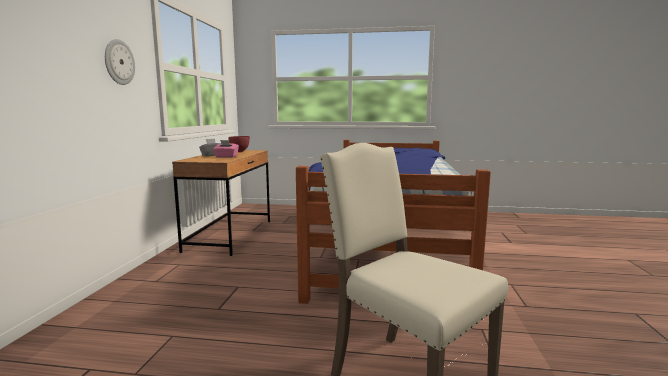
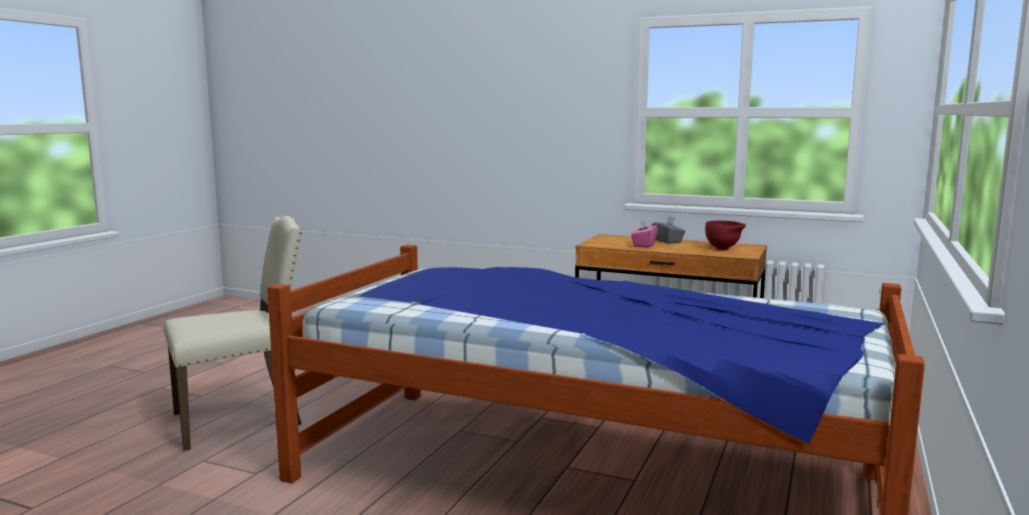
camera: 105 degrees right, 0 degrees up
wall clock [105,39,135,85] -> none

